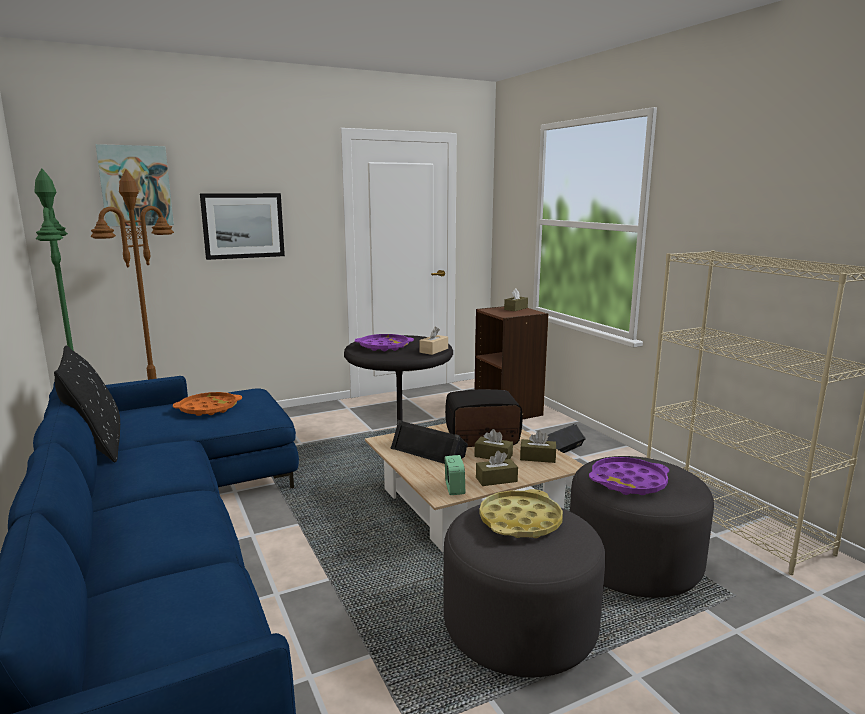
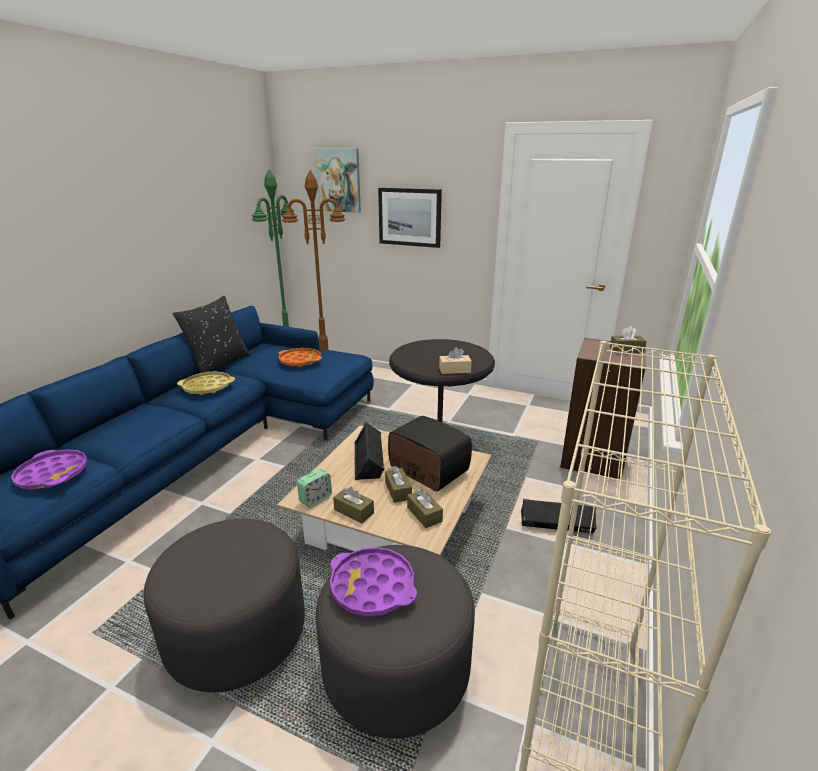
camera: 50 degrees right, 10 degrees up
purple tray [355,334,414,351] -> purple tray moved to [11,450,88,490]
yellow tray [479,489,563,538] -> yellow tray moved to [177,371,235,395]

